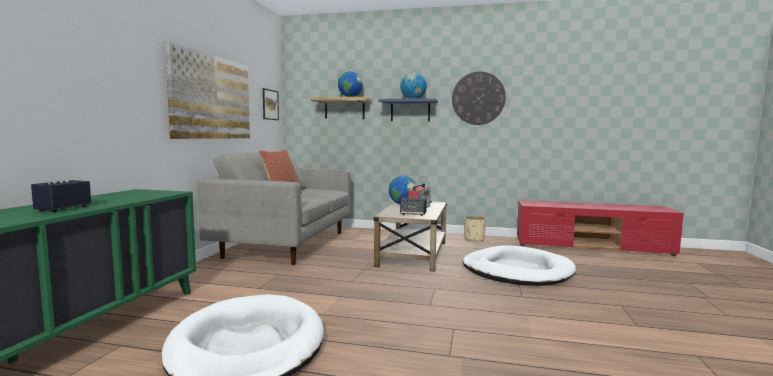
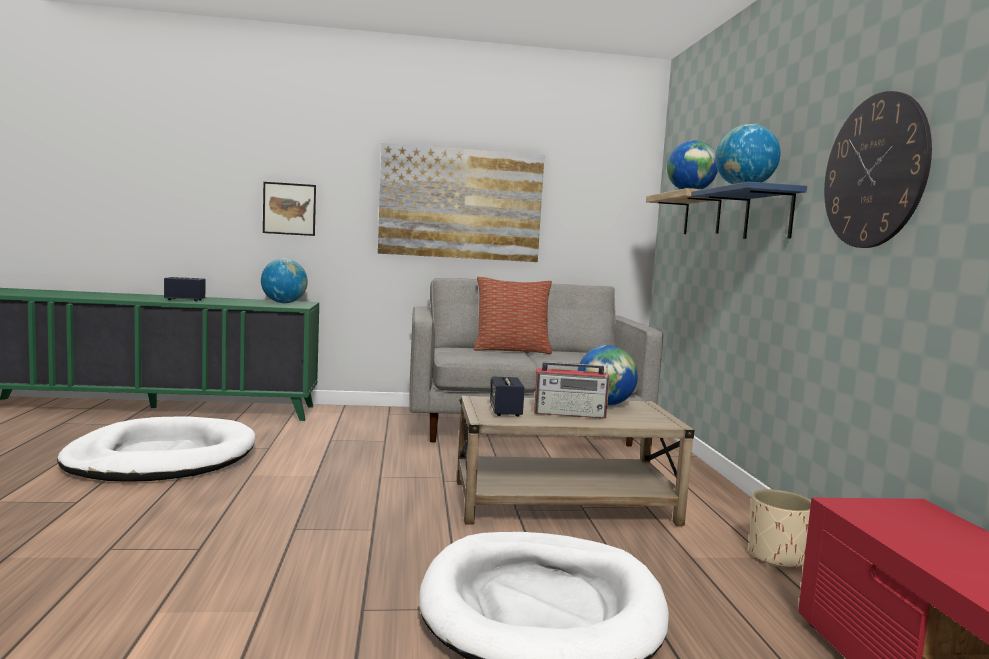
camera: 70 degrees right, 0 degrees up
picture [263,88,279,120] -> picture moved to [263,182,316,236]
none -> globe [261,258,308,303]

